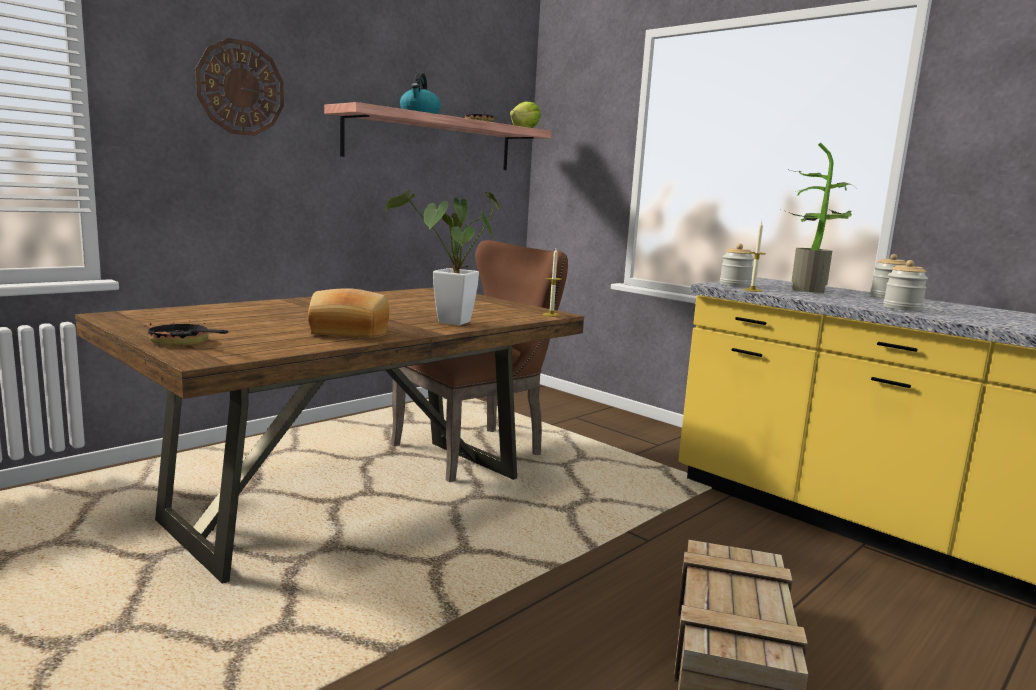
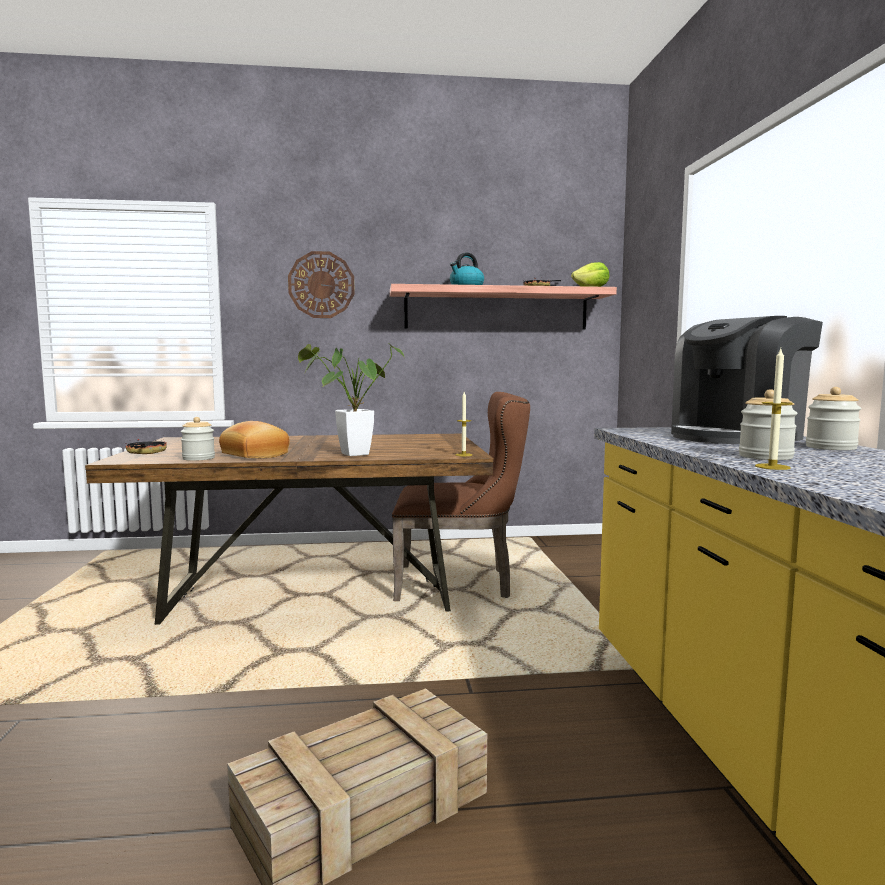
camera: 40 degrees right, 5 degrees down
jar [720,244,754,287] -> jar moved to [181,417,215,461]
candle [743,221,766,292] -> candle moved to [755,349,793,470]
potted plant [781,142,857,293] -> coffee machine [671,316,823,444]

